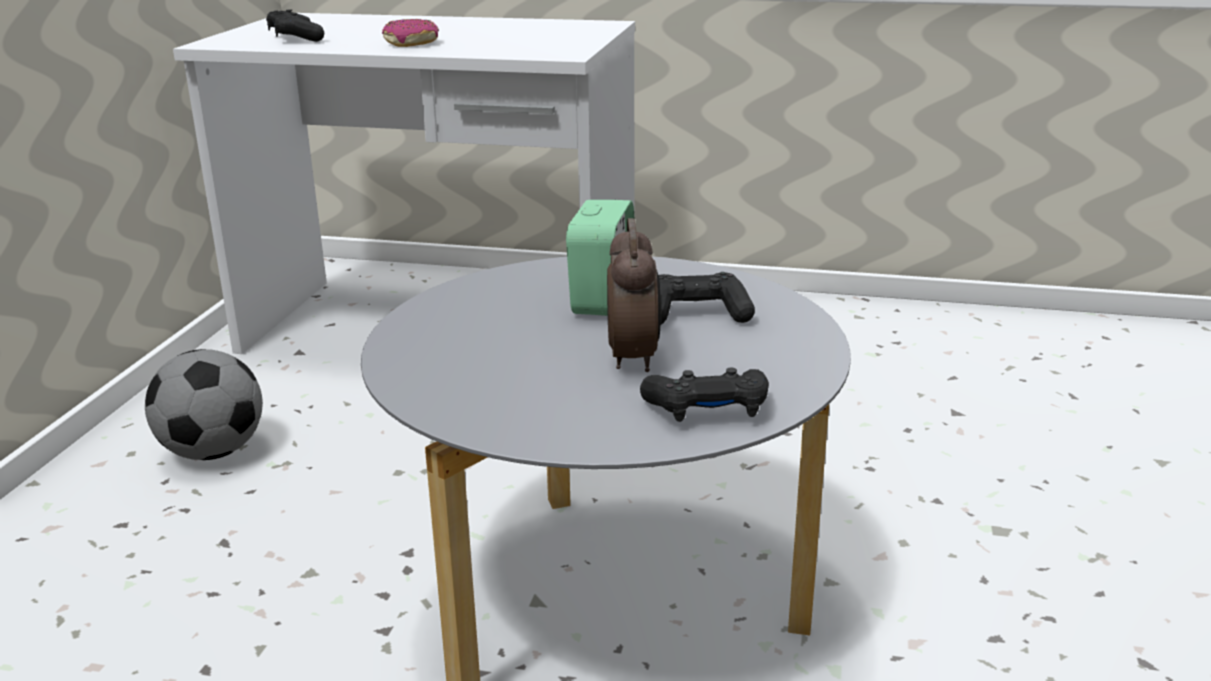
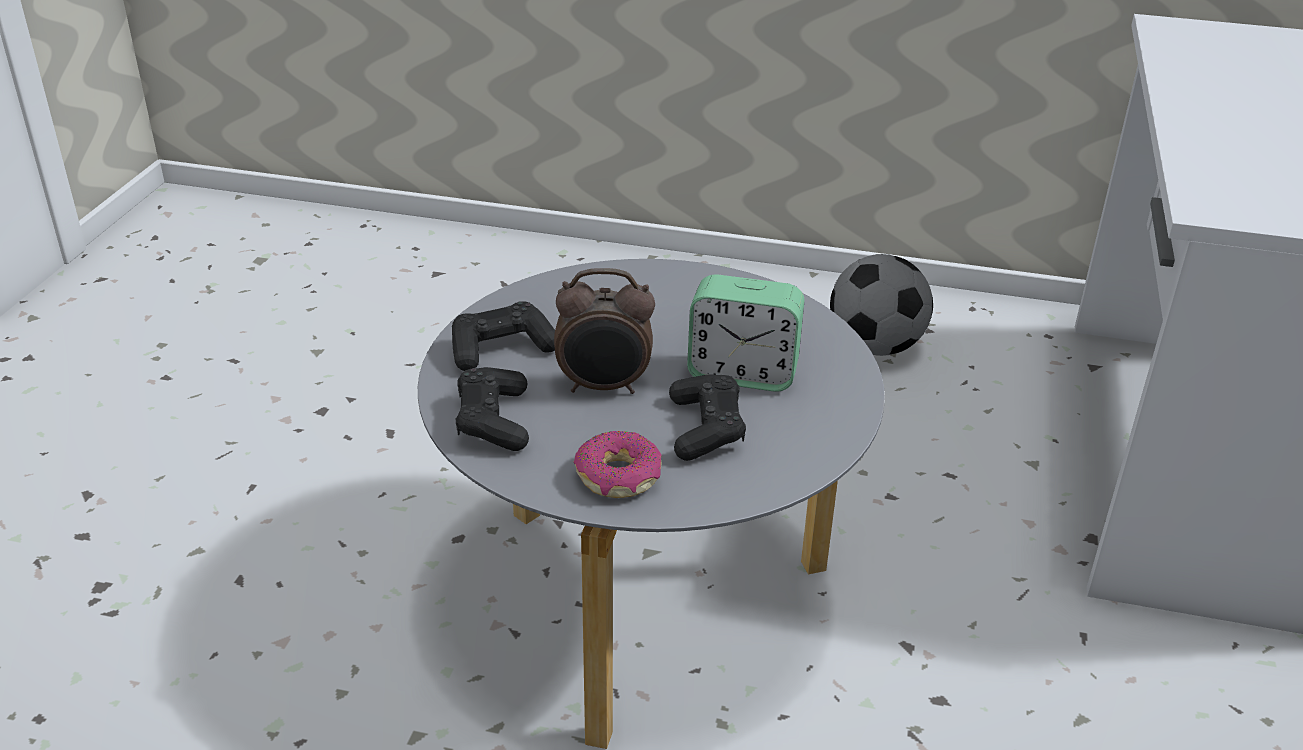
camera: 90 degrees right, 10 degrees up
black game controller [266,9,324,42] -> black game controller moved to [452,301,555,371]
donut [382,19,439,47] -> donut moved to [574,431,662,498]

